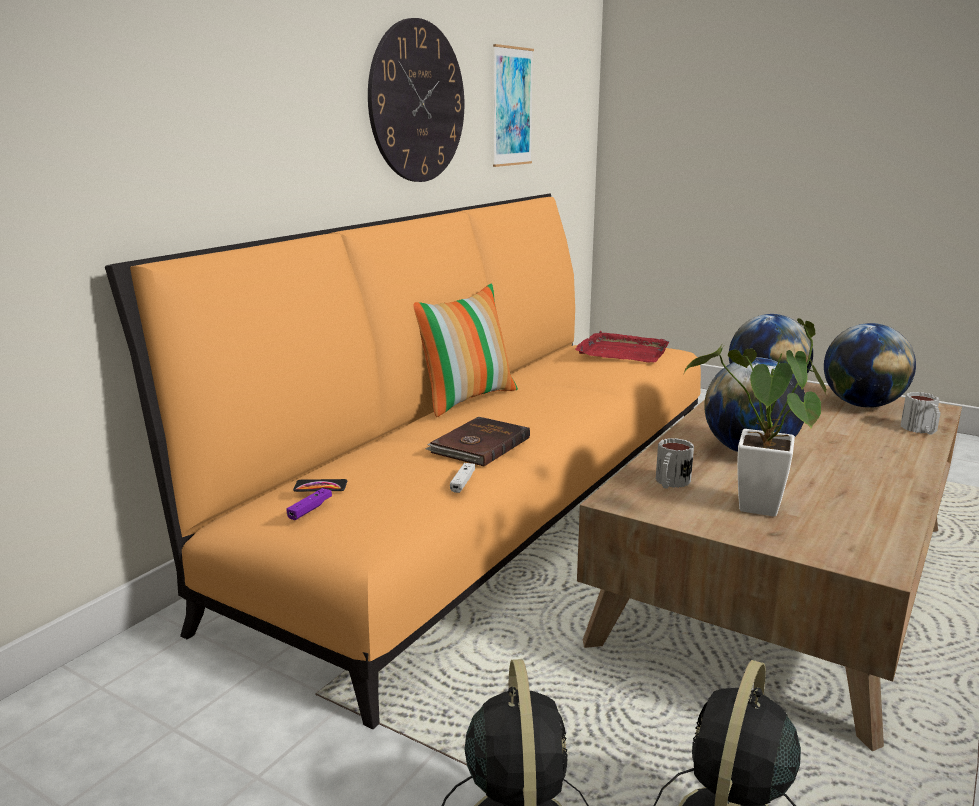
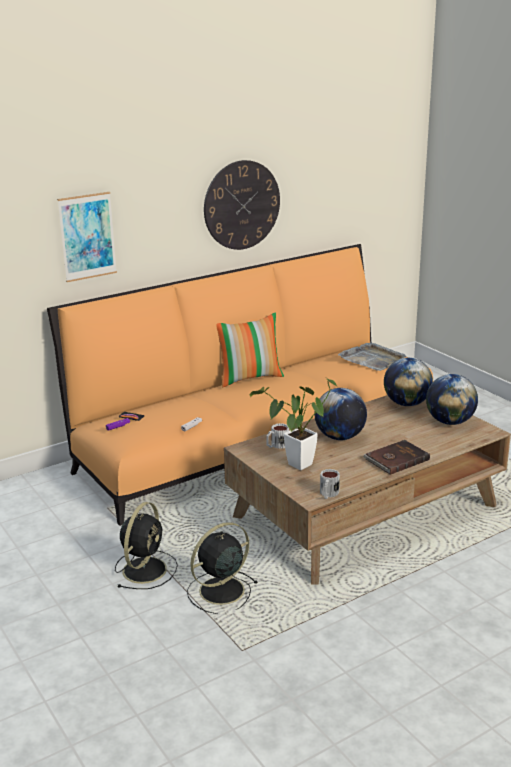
camera: 25 degrees right, 5 degrees up
brown book [425,417,530,467] -> brown book moved to [363,440,430,475]
picture [493,44,534,167] -> picture moved to [57,192,117,282]
red tray [575,331,669,363] -> grey tray [338,342,406,371]
mug [901,392,941,435] -> mug moved to [320,469,340,499]

